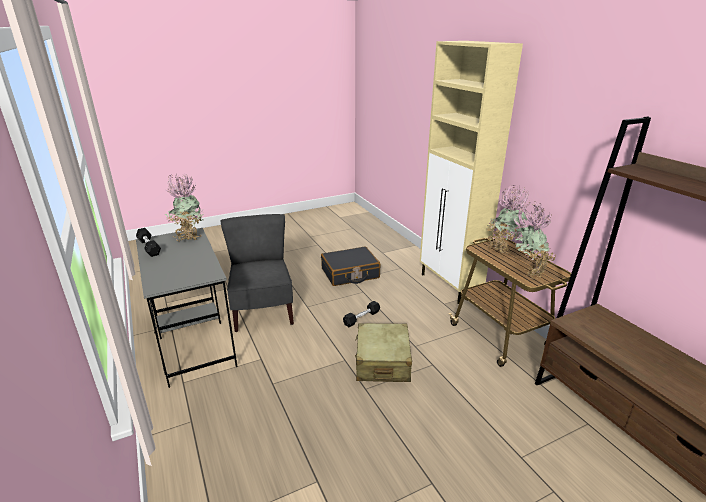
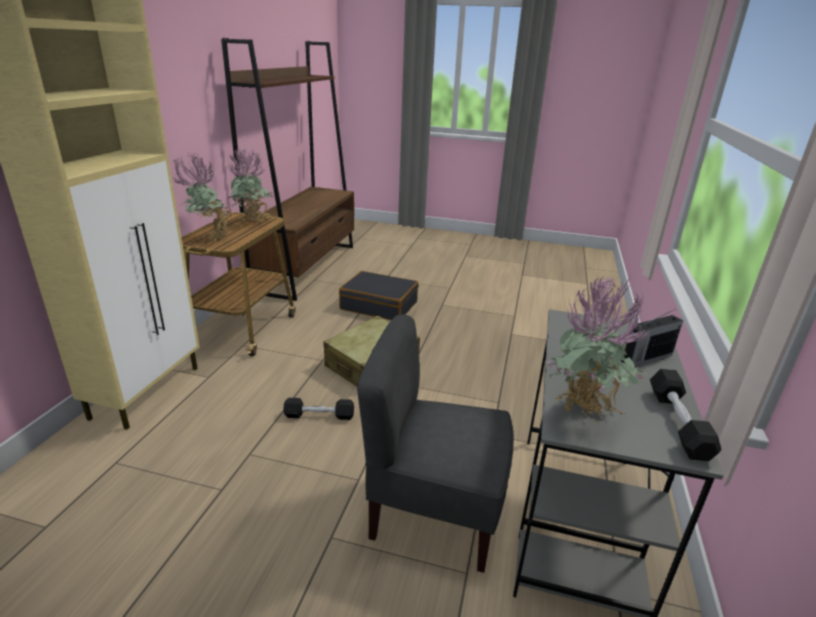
camera: 140 degrees left, 0 degrees up
grey chair [220,214,294,332] -> grey chair turned 75 degrees clockwise [357,315,513,573]
black suitcase [321,247,380,286] -> black suitcase moved to [339,271,419,320]
none -> radio [621,309,683,367]

